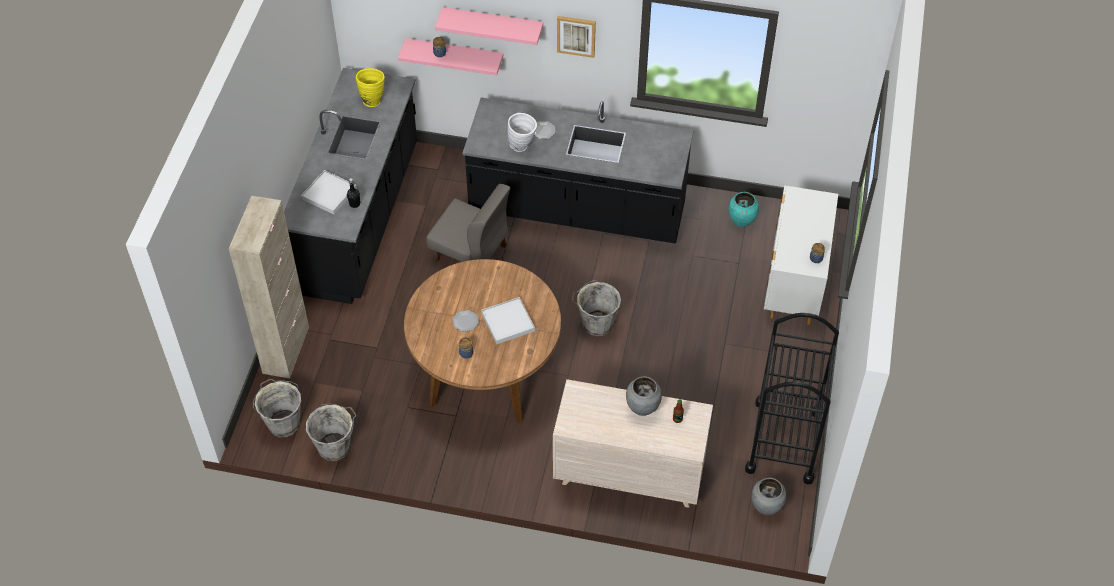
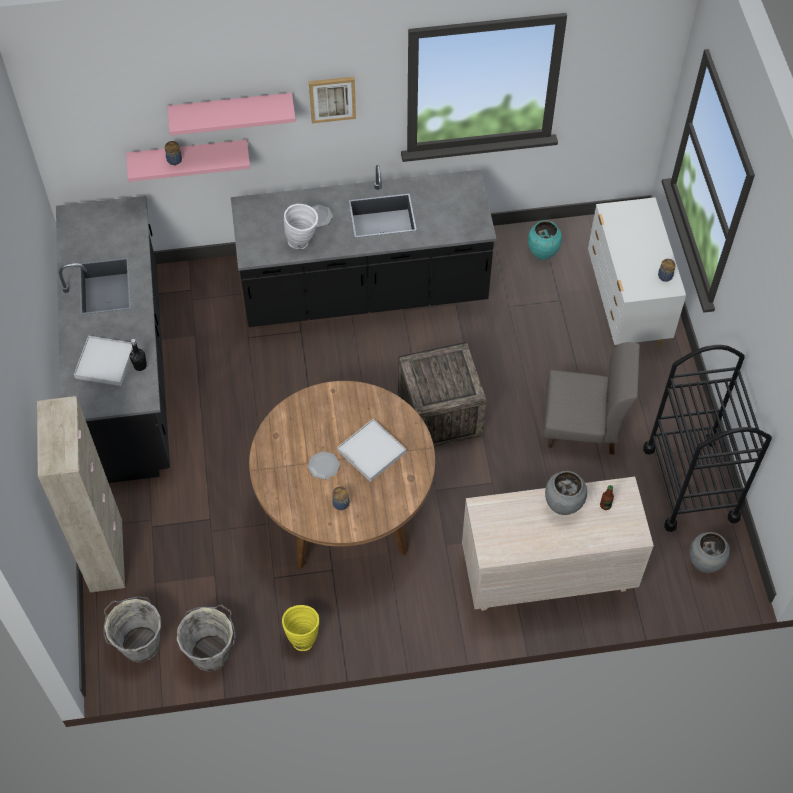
camera: 20 degrees left, 5 degrees up
yellow vase [356,68,385,107] -> yellow vase moved to [282,605,319,651]
grey chair [426,184,511,262] -> grey chair moved to [543,342,640,454]
grey bucket [572,280,621,336] -> crate [398,342,486,447]

